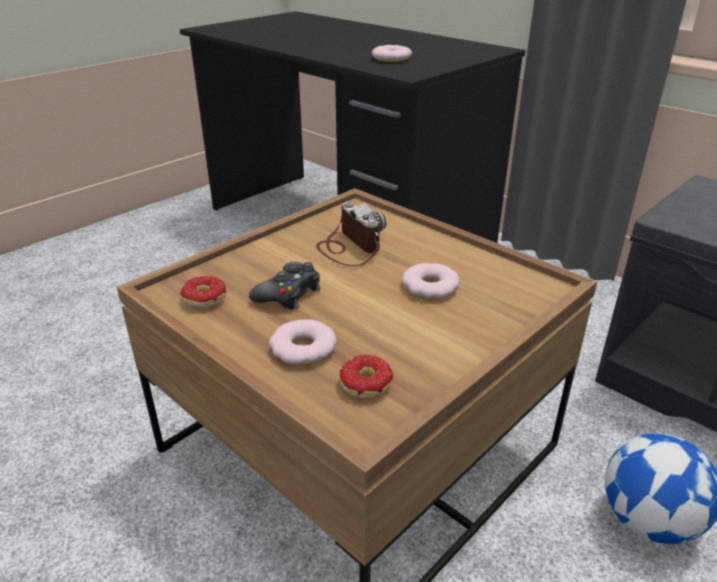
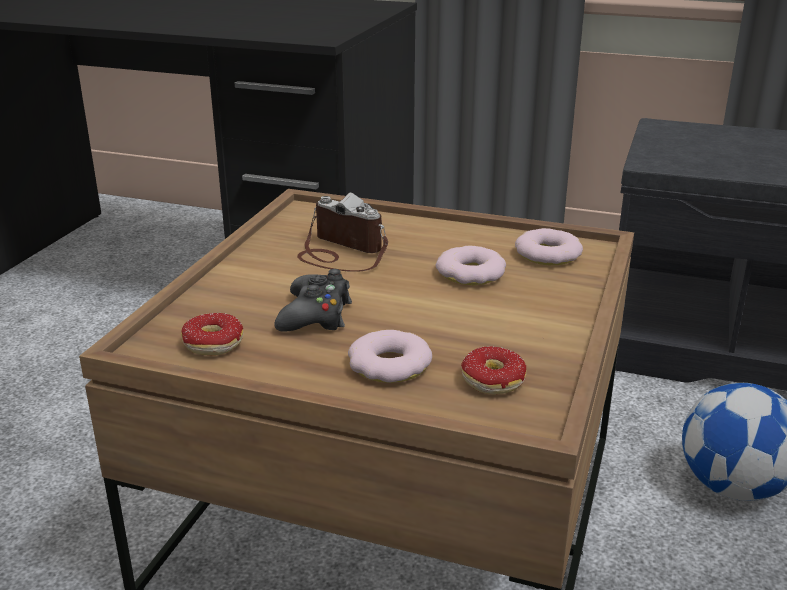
camera: 25 degrees left, 5 degrees down
donut [372,45,412,62] -> donut moved to [515,228,583,265]

